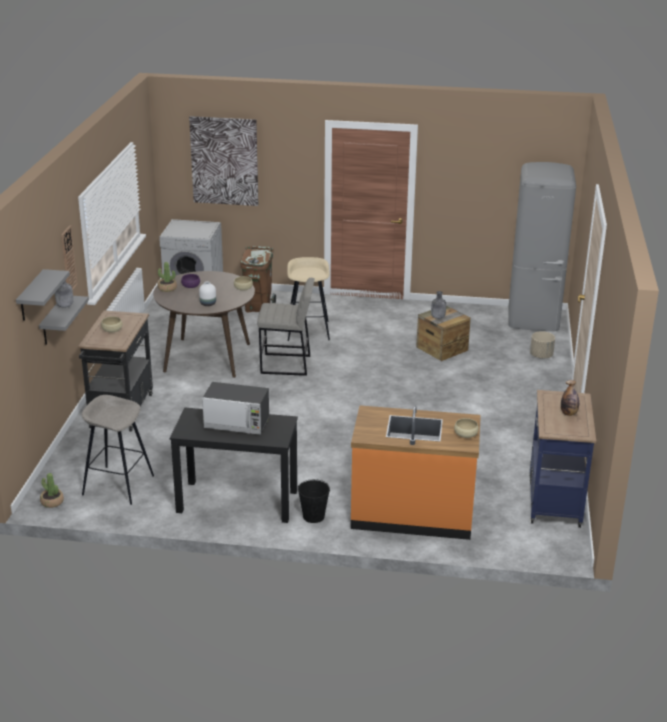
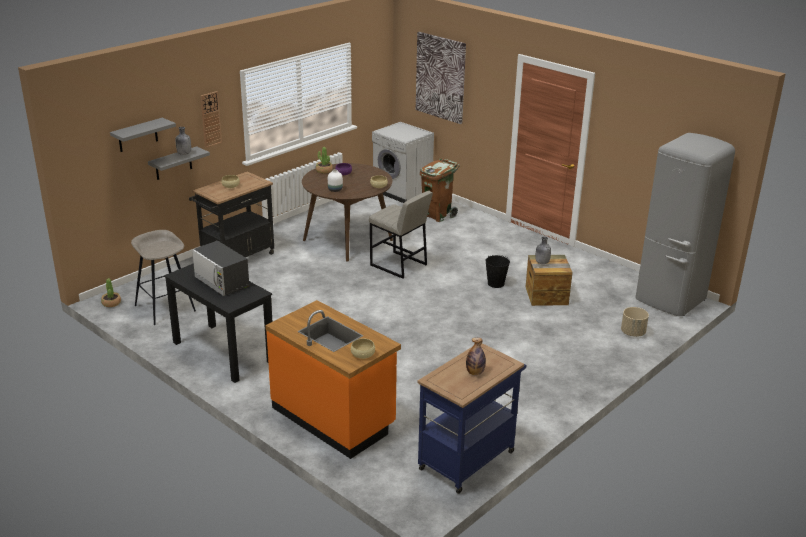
camera: 35 degrees right, 0 degrees up
beige stool [287,257,330,341] -> none
black bucket [298,479,330,523] -> black bucket moved to [485,255,510,288]

